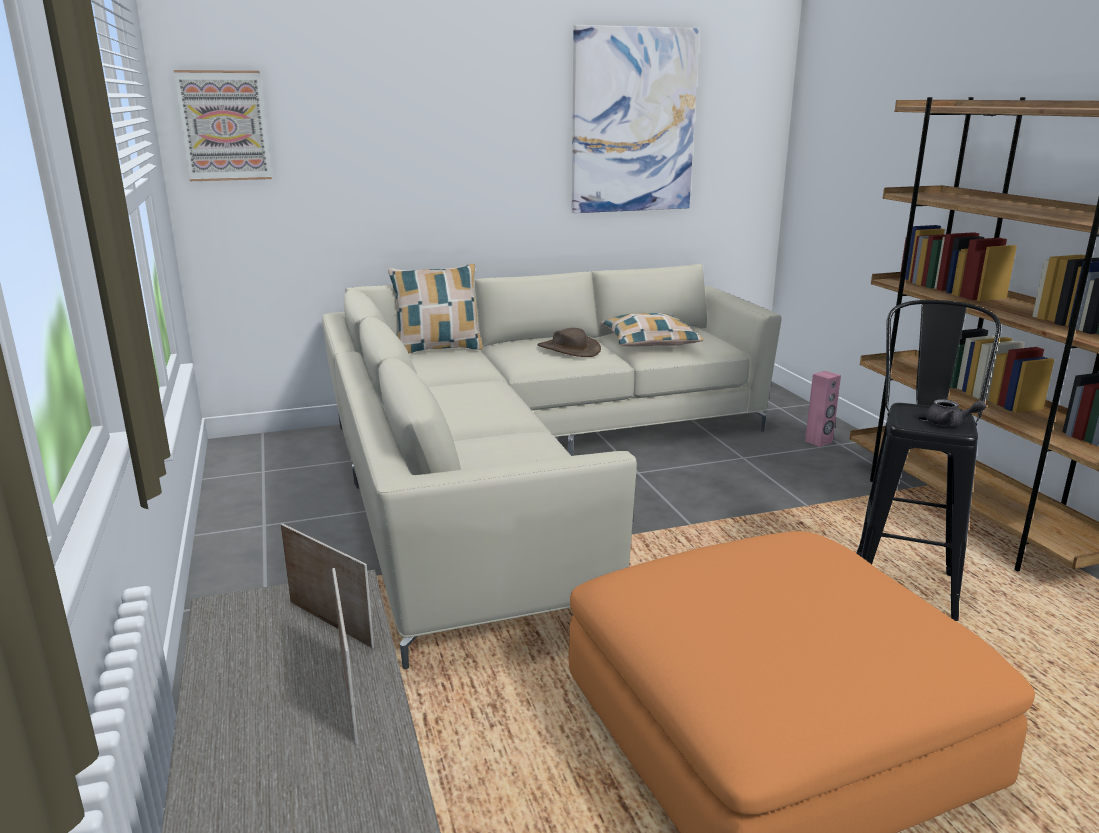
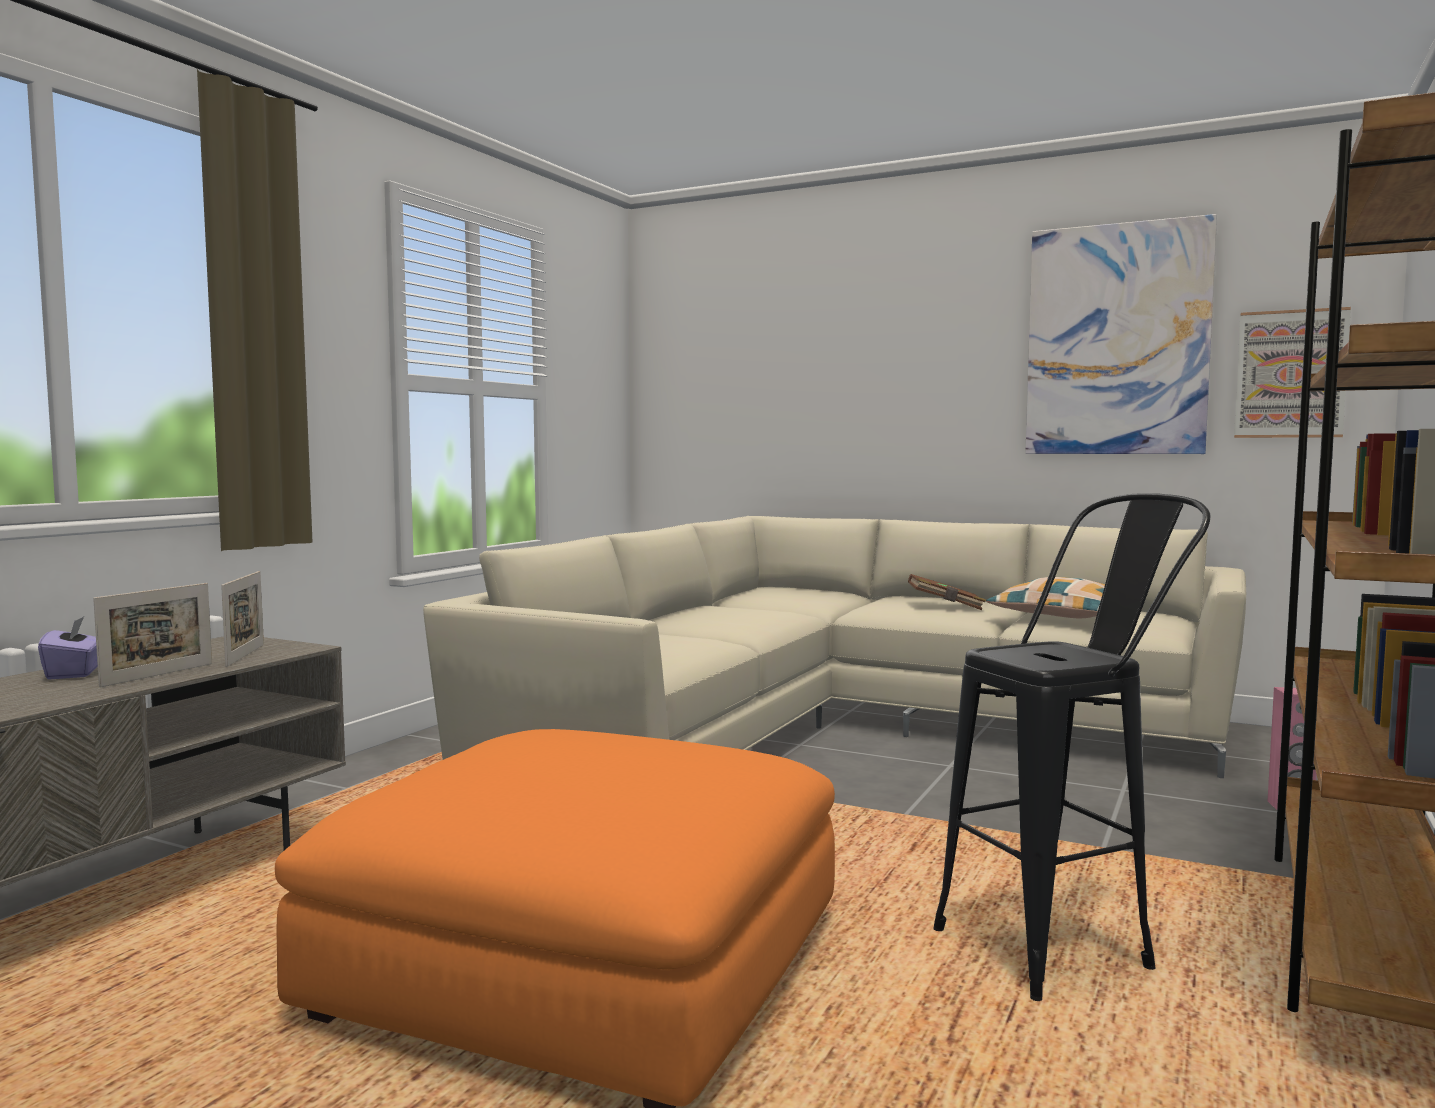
camera: 45 degrees right, 15 degrees down
picture [174,70,272,181] -> picture moved to [1234,307,1351,438]
pillow [388,264,483,353] -> none
brown hat [537,328,601,357] -> brown book [908,574,986,610]
grey teapot [925,399,986,426] -> none
none -> purple tissue box [38,616,98,680]

